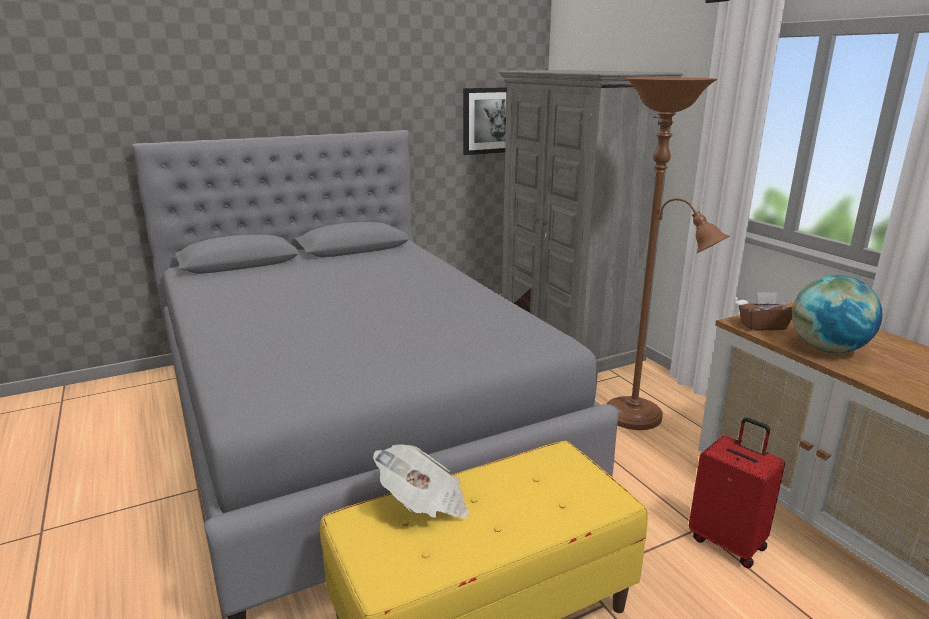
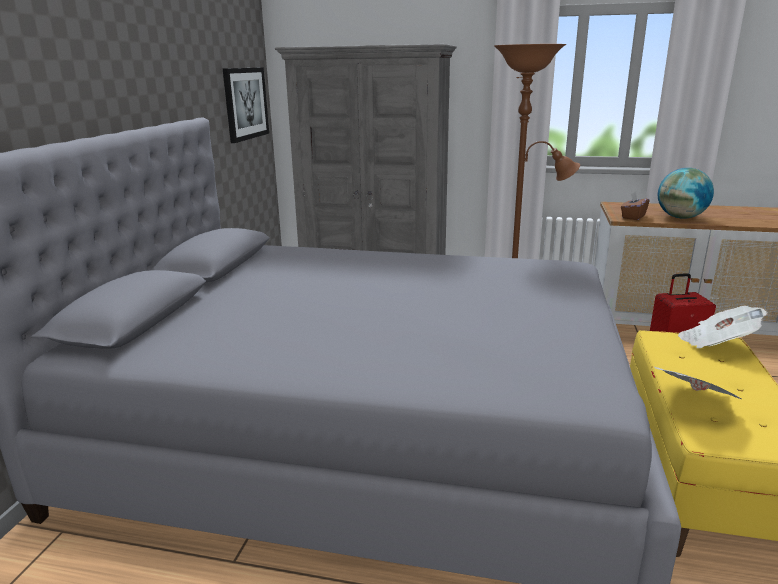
camera: 50 degrees left, 0 degrees up
none -> newspaper [678,306,767,349]

